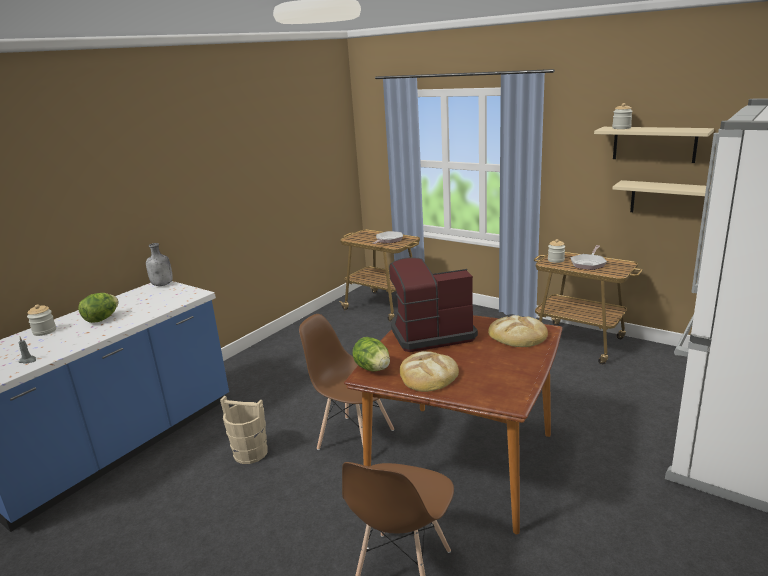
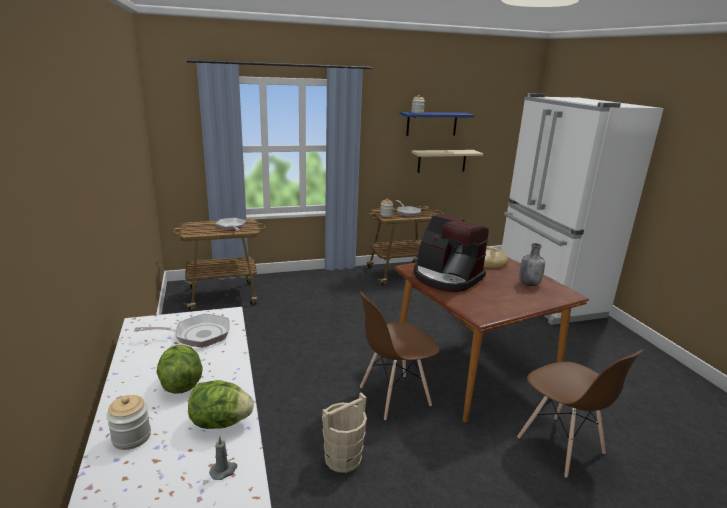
camera: 55 degrees left, 0 degrees up
grey bottle [146,243,173,286] -> grey bottle moved to [519,243,545,286]
lettuce [352,337,390,371] -> lettuce moved to [188,380,254,429]
coffee machine [389,257,478,352] -> coffee machine turned 75 degrees counterclockwise [414,214,489,292]
bread [400,351,459,392] -> none
beige shelf [594,127,714,163] -> blue shelf [400,112,475,136]
none -> frying pan [134,314,230,347]

